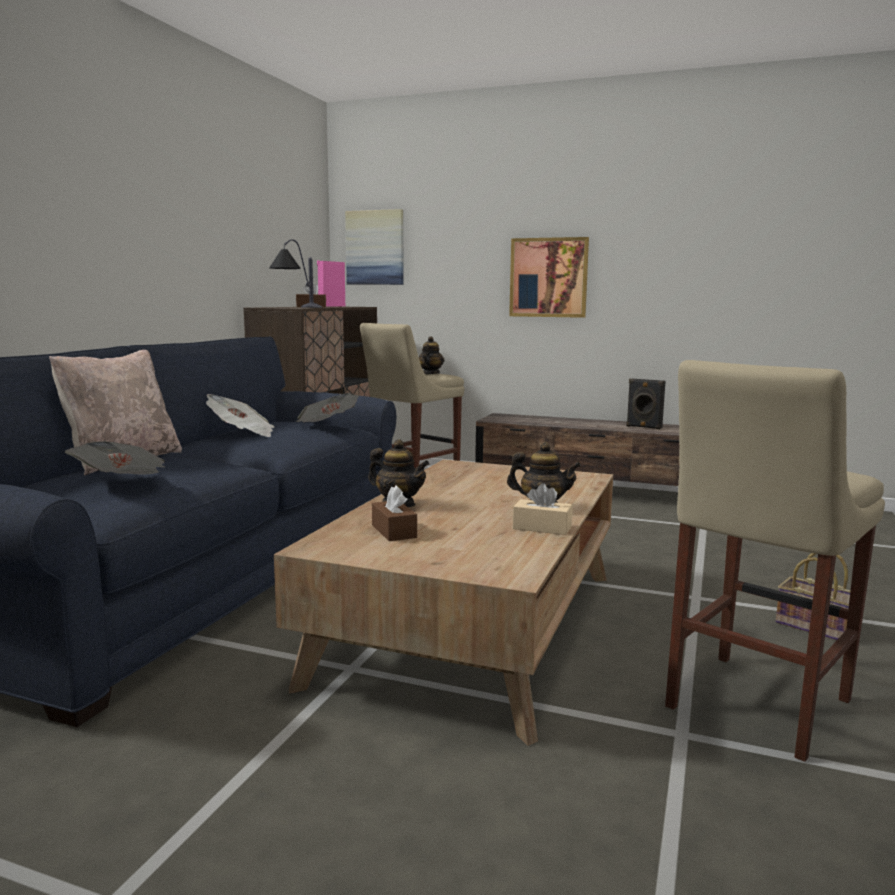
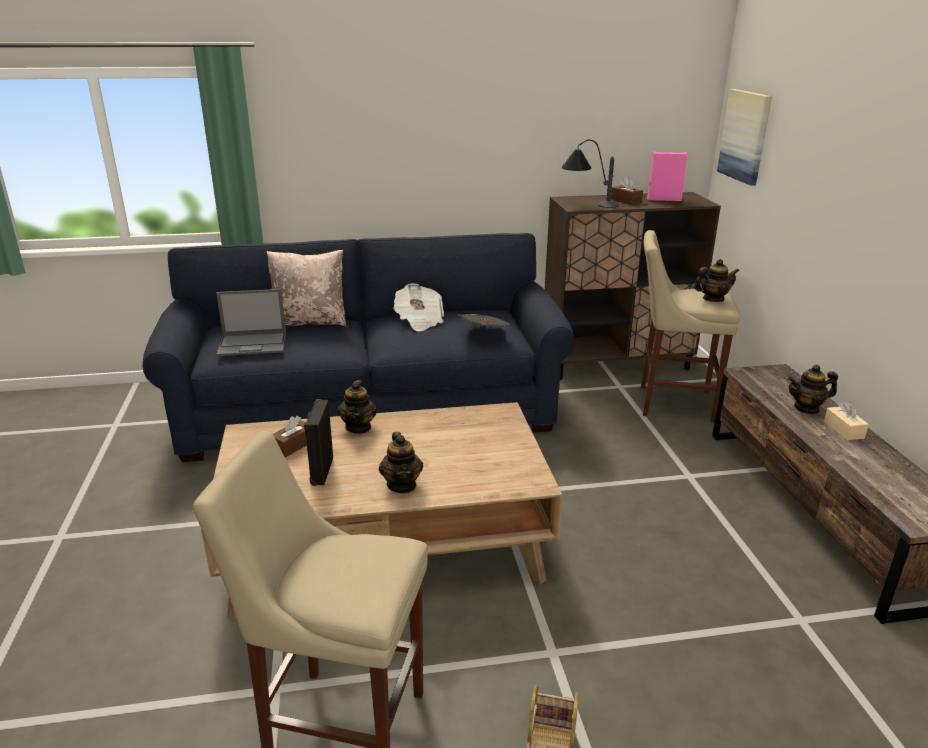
camera: 60 degrees right, 15 degrees up
newspaper [65,441,165,475] -> laptop [216,289,286,356]
picture [509,237,589,318] -> none
beige tissue box [513,483,572,535] -> beige tissue box moved to [824,401,869,440]
black speaker [626,379,665,429] -> black speaker moved to [304,399,333,486]
none -> teapot [788,365,838,414]

